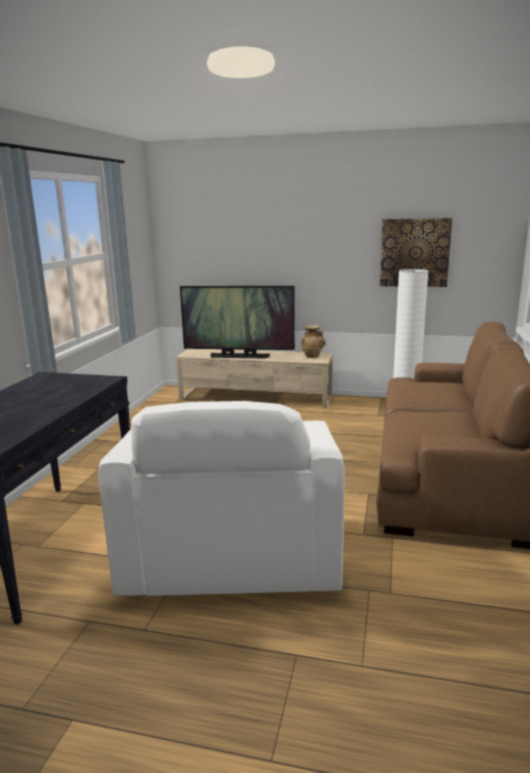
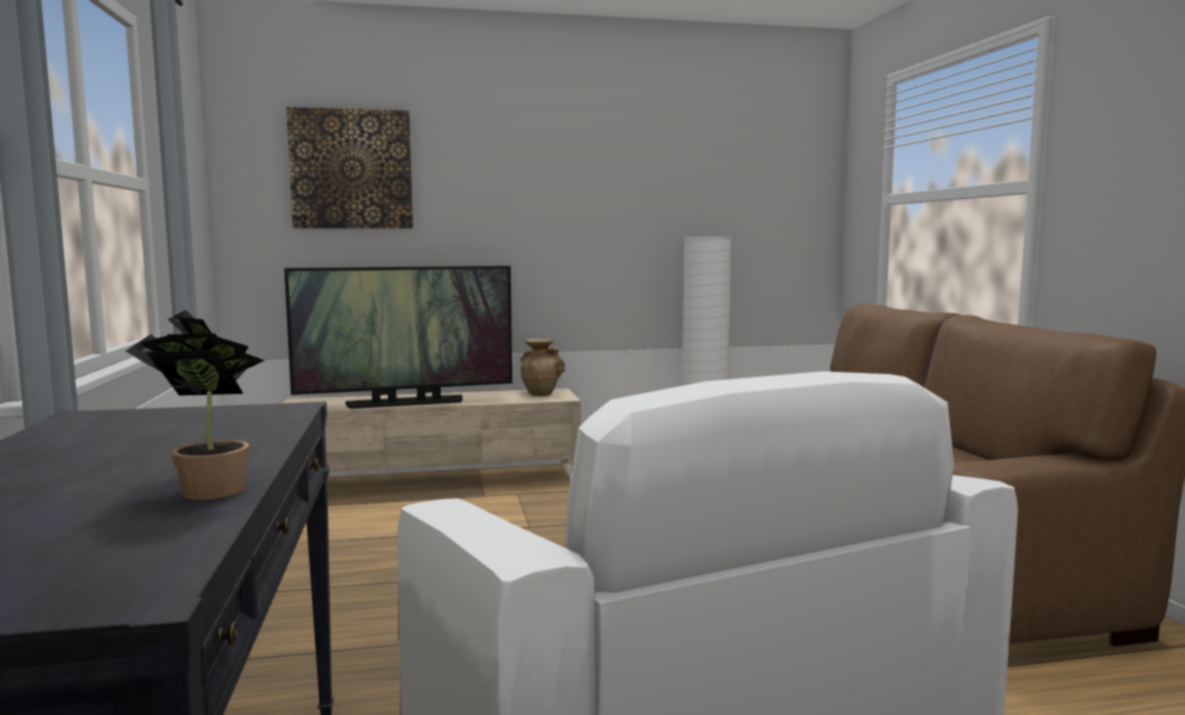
camera: 25 degrees left, 10 degrees down
picture [380,218,452,287] -> picture moved to [286,107,413,229]
none -> potted plant [126,310,265,500]

